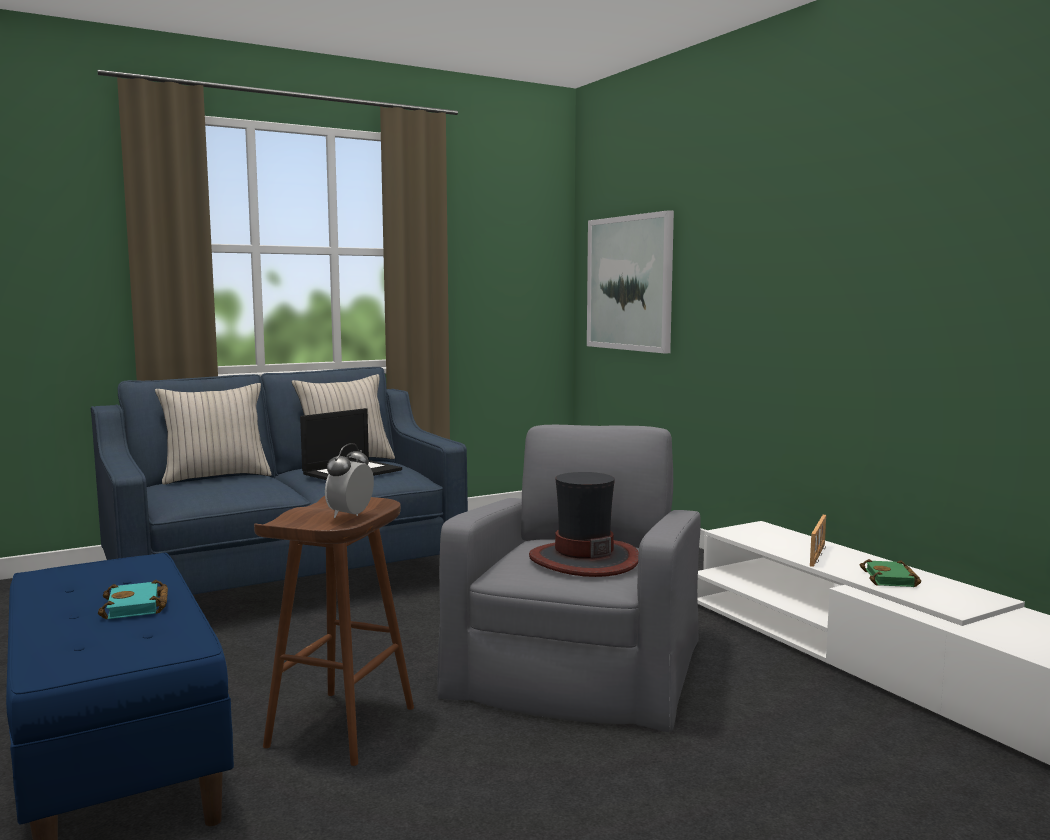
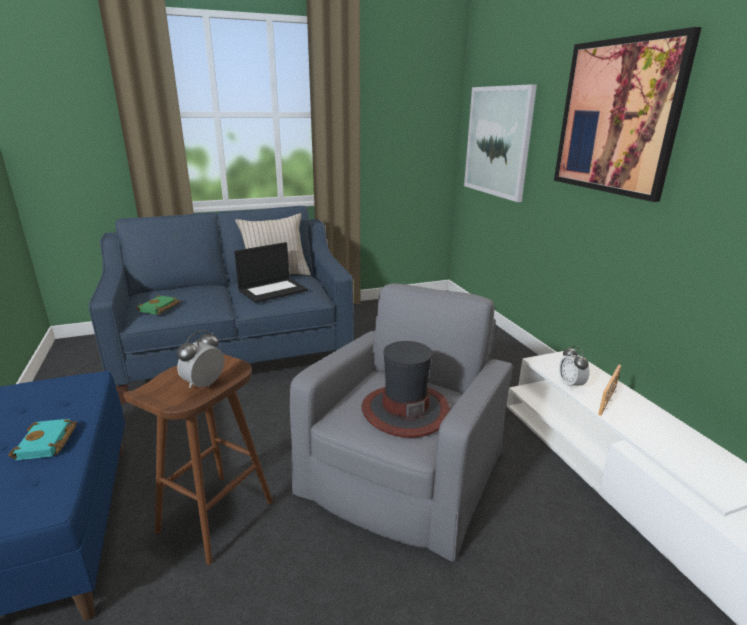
camera: 10 degrees right, 15 degrees up
beige pillow [155,383,272,485] -> none
green book [860,559,921,587] -> green book moved to [136,295,180,315]
none -> picture [554,27,702,202]
none -> alarm clock [559,346,590,390]

